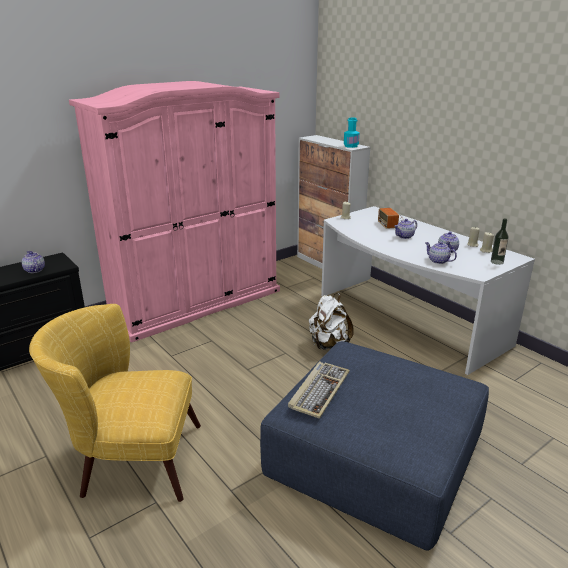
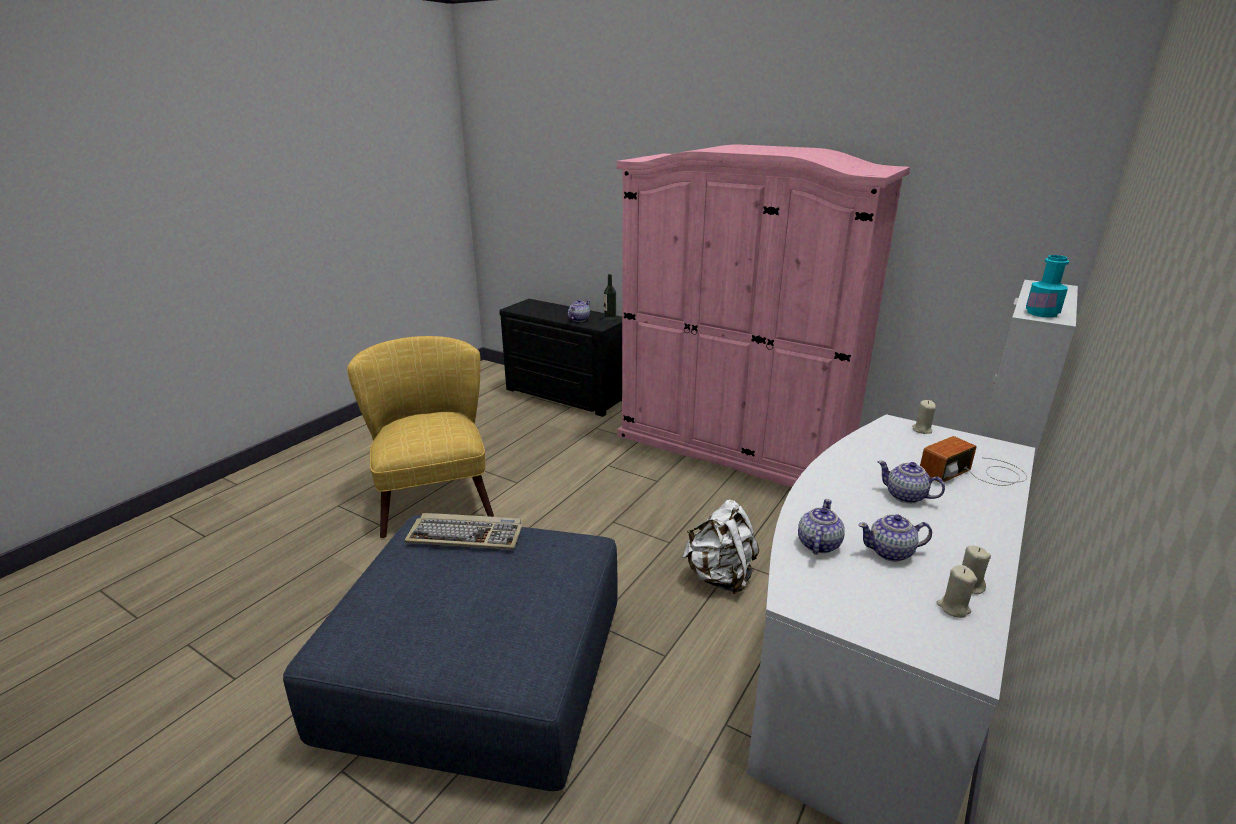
camera: 70 degrees right, 0 degrees up
bottle [491,218,509,265] -> bottle moved to [604,274,616,321]

